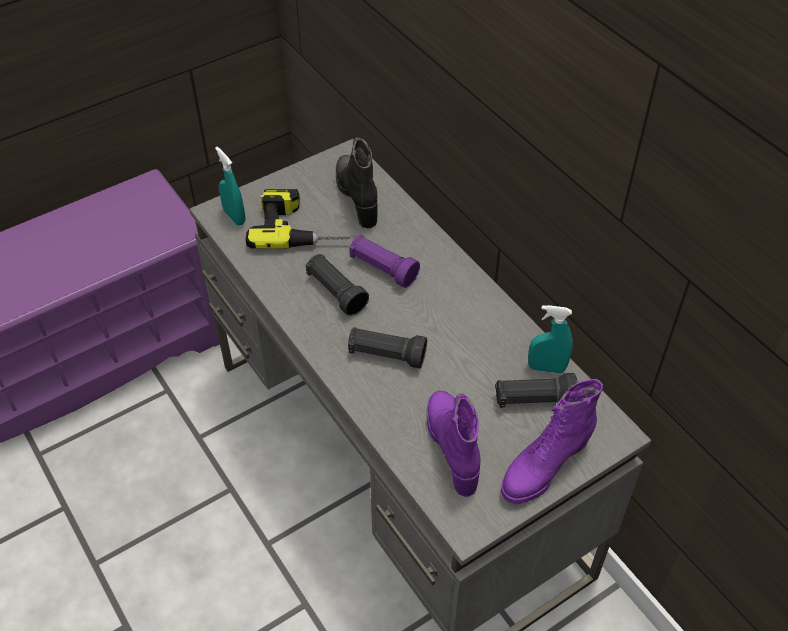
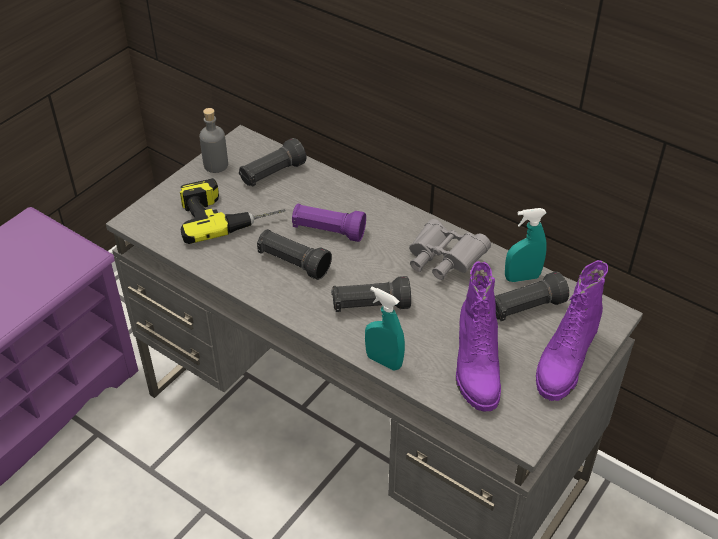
camera: 20 degrees left, 5 degrees down
turquoise spray bottle [215,147,245,226] -> turquoise spray bottle moved to [365,287,405,371]
black boot [336,137,377,228] -> black flashlight [239,138,306,187]
purple boot [427,391,480,497] -> purple boot turned 150 degrees counterclockwise [456,261,501,412]
none -> grey bottle [199,108,228,173]
none -> grey binoculars [409,219,491,280]

